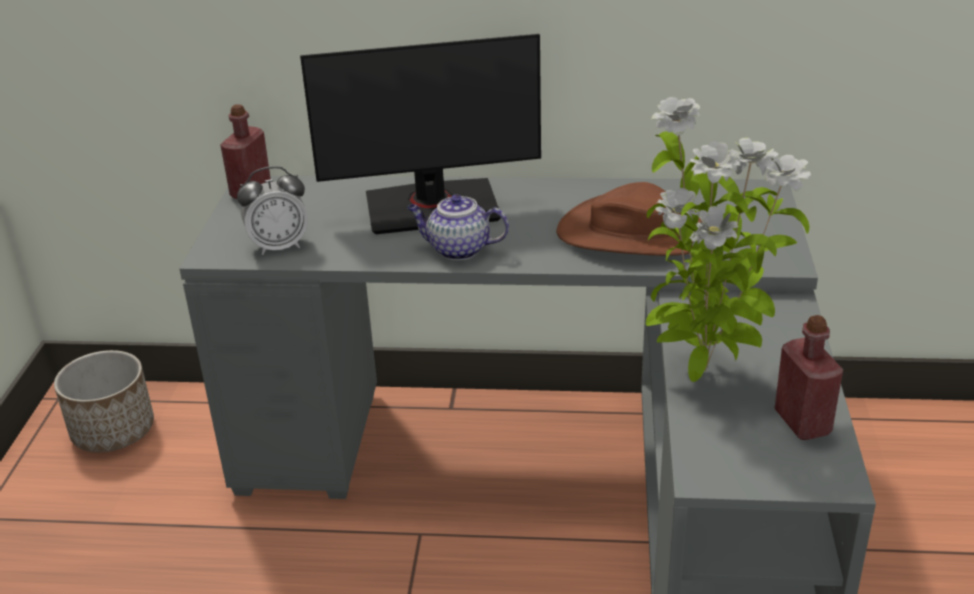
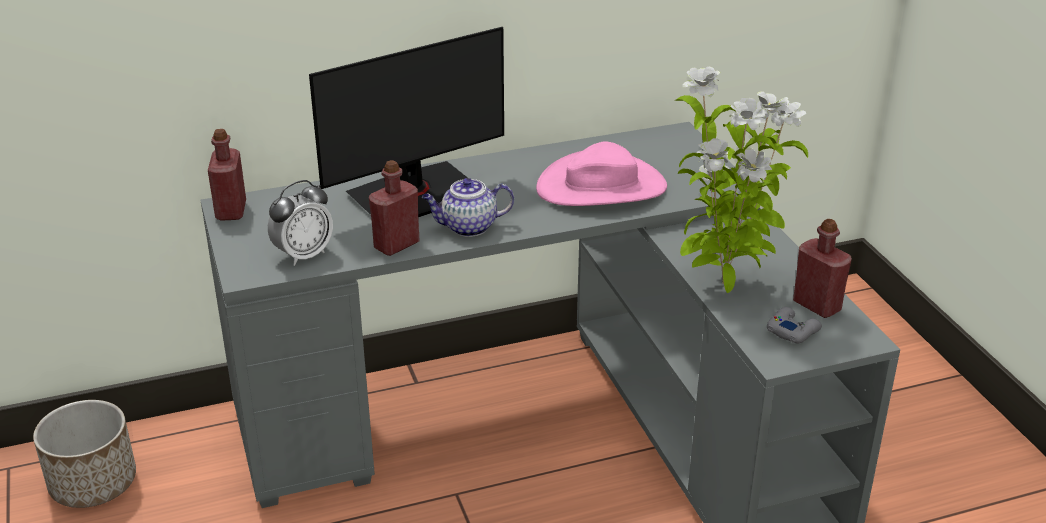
camera: 25 degrees left, 0 degrees up
brown hat [556,182,702,256] -> pink hat [536,141,667,206]
none -> red bottle [369,160,420,256]
none -> grey game controller [767,307,822,343]

